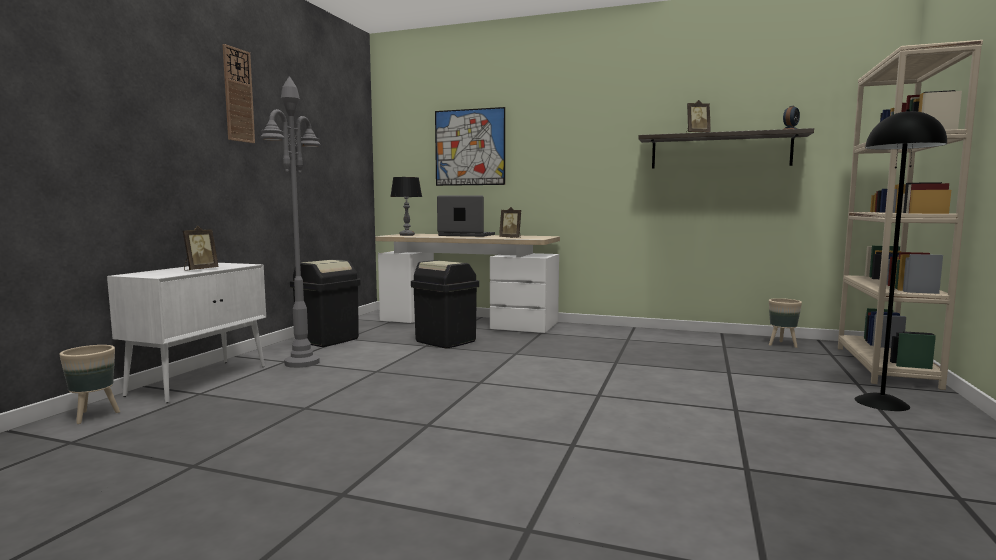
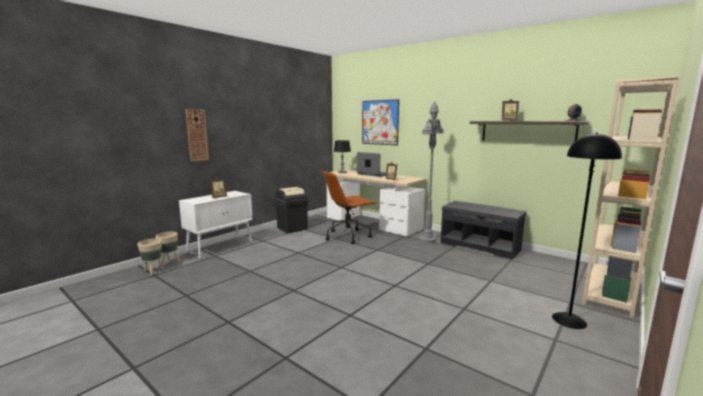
camera: 20 degrees right, 5 degrees up
wall clock [223,44,255,143] -> wall clock moved to [185,109,209,161]
grey floor lamp [260,76,321,368] -> grey floor lamp moved to [420,101,444,243]
black trash can [411,260,479,348] -> brown office chair [323,171,376,244]
beige planter [769,298,802,348] -> beige planter moved to [138,239,164,275]
none -> grey bench [440,201,526,260]

